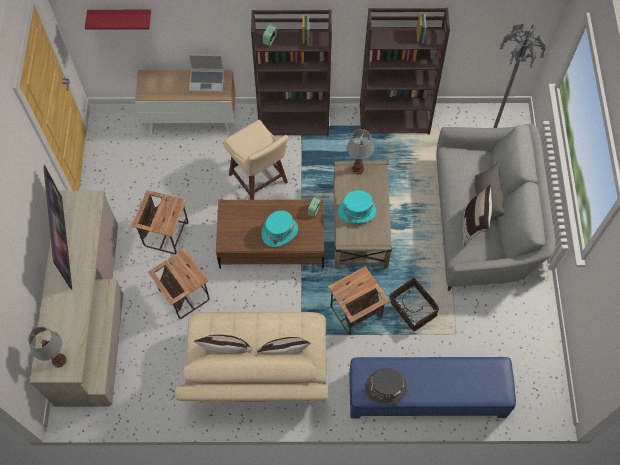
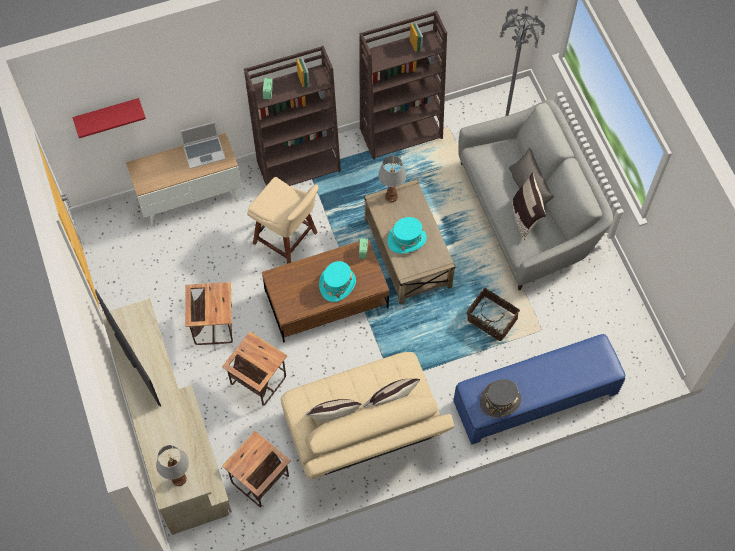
camera: 20 degrees left, 0 degrees up
side table [328,266,389,335] -> side table moved to [222,431,291,507]

